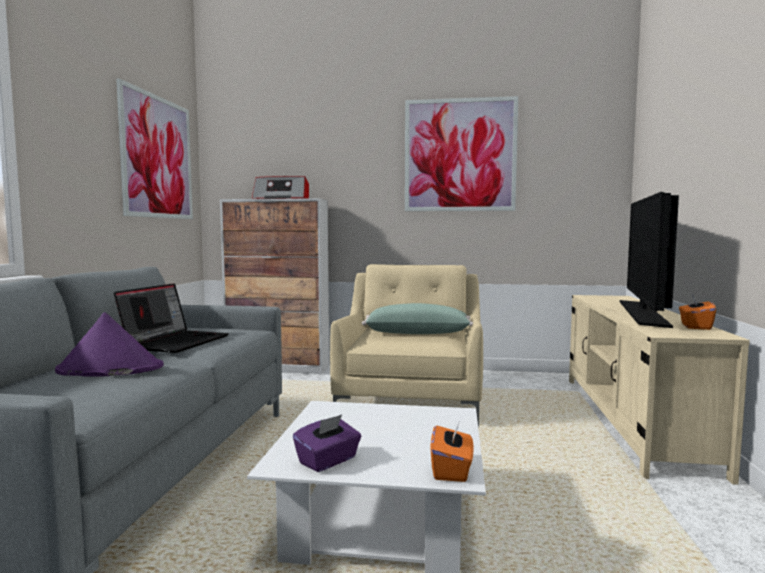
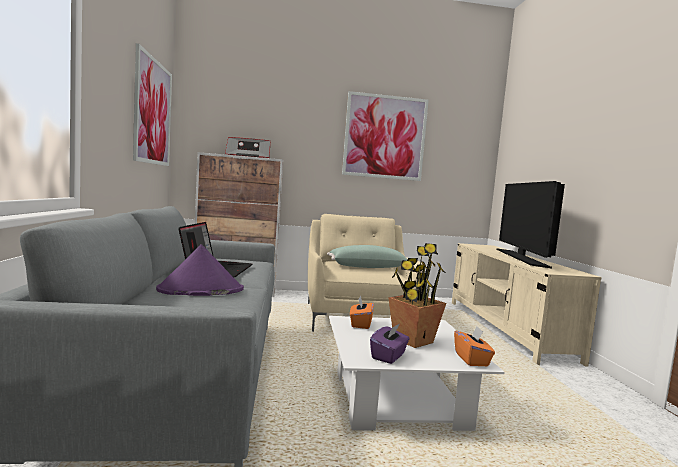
camera: 15 degrees left, 0 degrees up
orange tissue box [679,294,716,330] -> orange tissue box moved to [350,296,374,329]
none -> potted plant [388,243,446,348]

